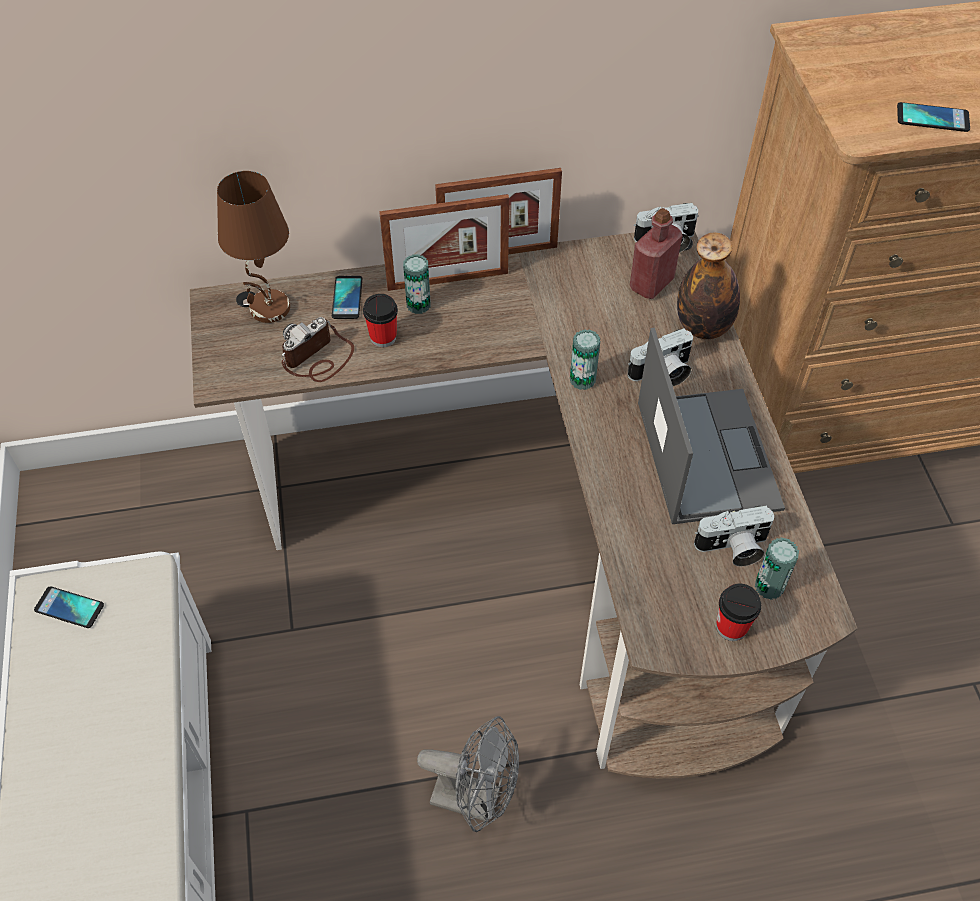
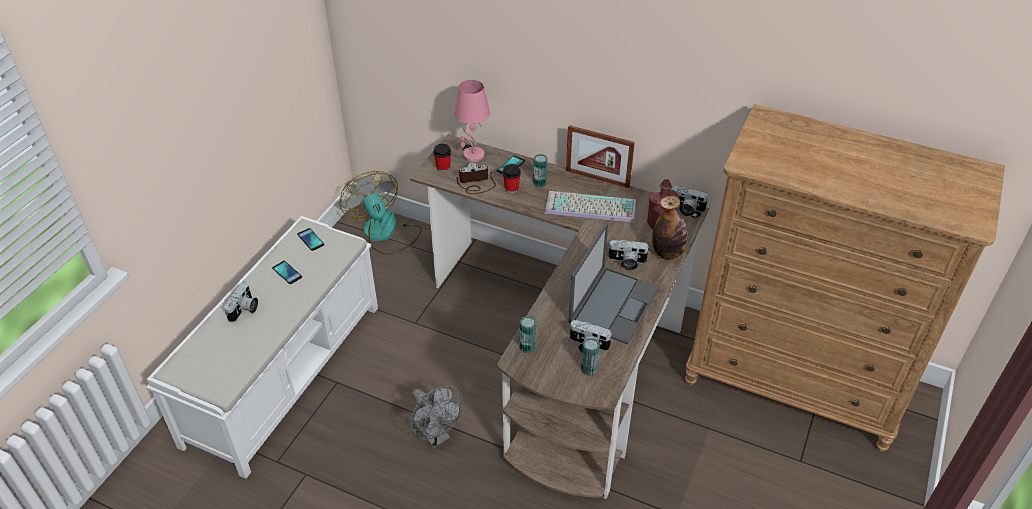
camera: 35 degrees right, 10 degrees down
brown table lamp [217,171,290,323] -> pink table lamp [454,80,490,162]
picture frame [379,194,509,291] -> none
can [570,329,600,390] -> can moved to [520,316,536,353]
cup [716,584,761,641] -> cup moved to [433,144,451,172]
phone [897,102,970,132] -> phone moved to [272,261,302,284]
none -> camera [224,283,258,323]
none -> fan [340,171,422,255]
none -> keyboard [545,191,636,223]

